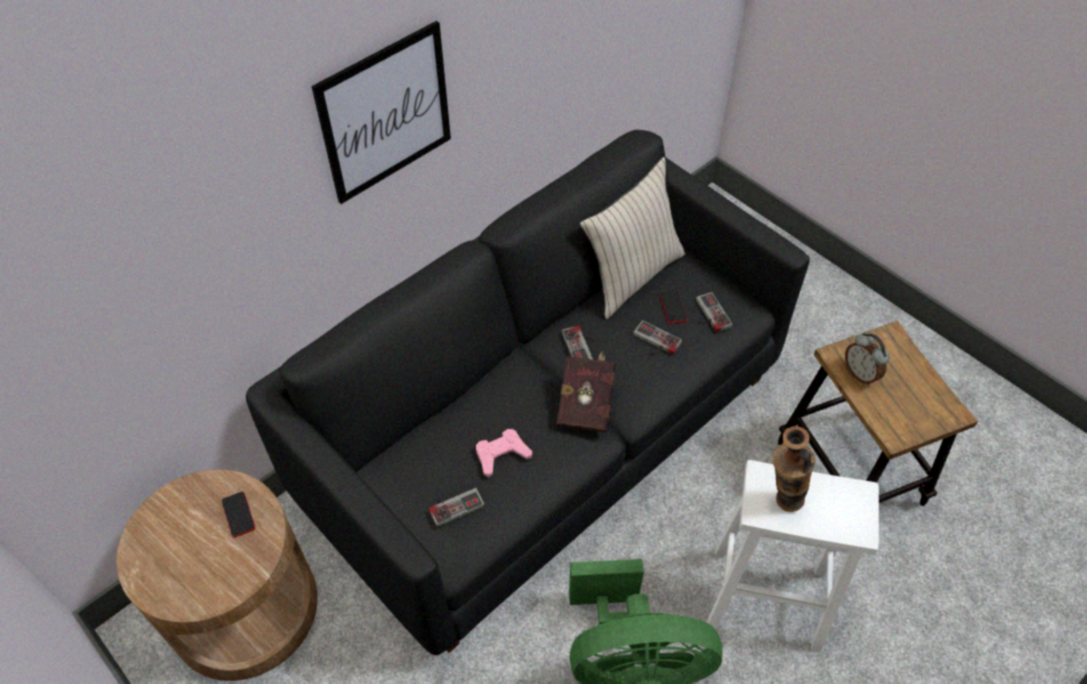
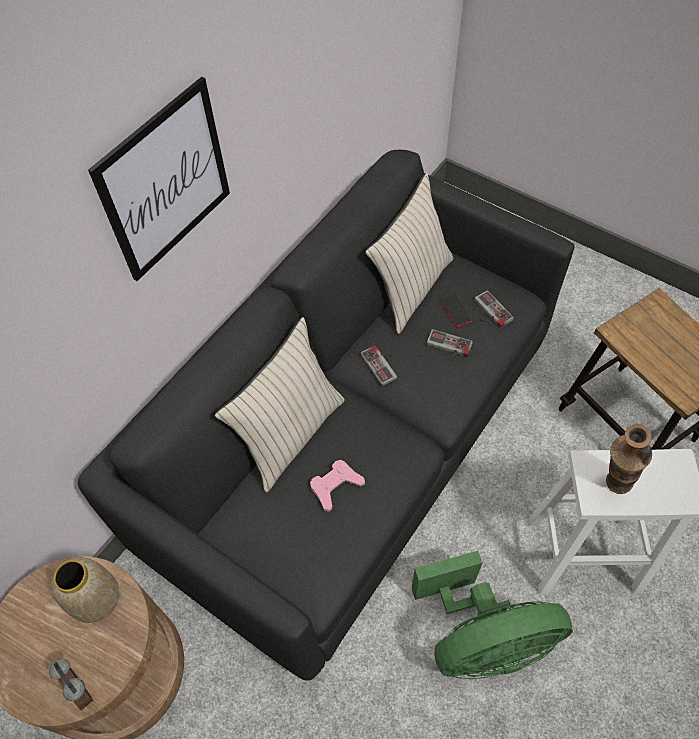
camera: 10 degrees left, 5 degrees up
phone [222,491,255,538] -> vase [51,557,119,623]
game controller [429,488,485,527] -> none
red book [556,351,616,433] -> none
alarm clock [845,333,889,385] -> alarm clock moved to [49,659,93,711]
none -> beige pillow [214,317,344,492]

